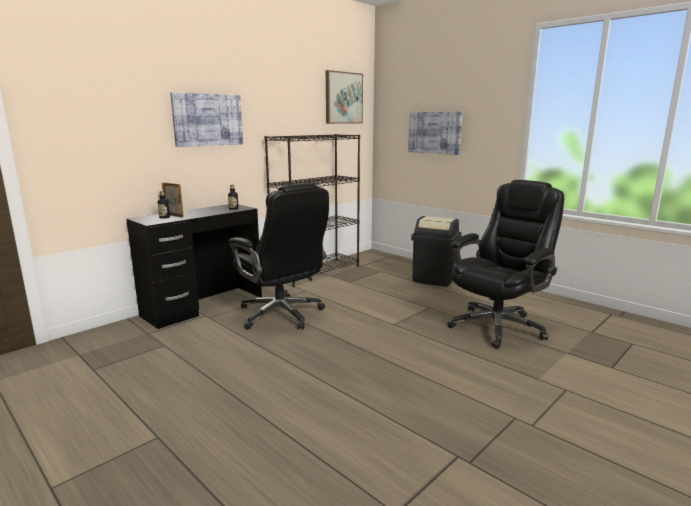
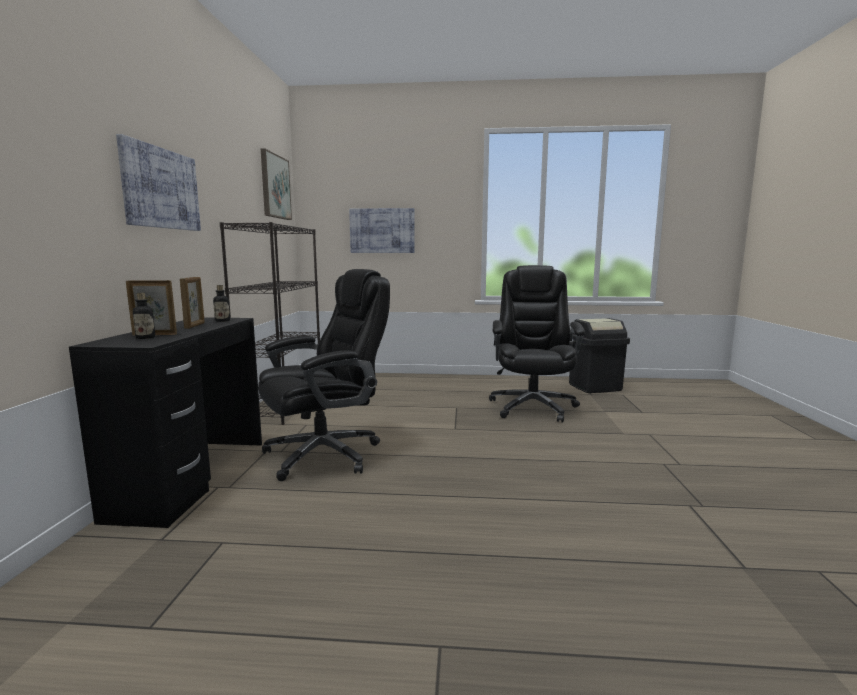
camera: 40 degrees left, 5 degrees down
black office chair [228,183,329,330] -> black office chair turned 45 degrees counterclockwise [258,269,390,481]
black trash can [411,216,462,287] -> black trash can moved to [569,318,630,393]
none -> picture frame [180,277,205,329]

